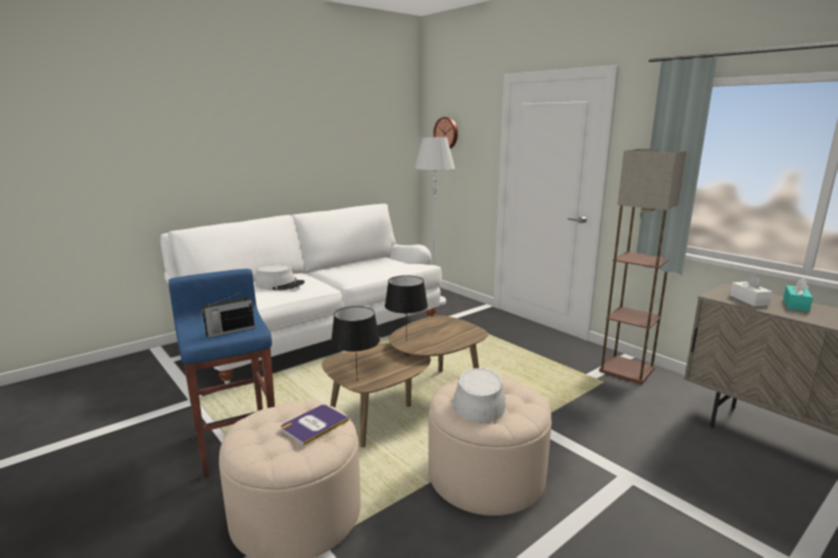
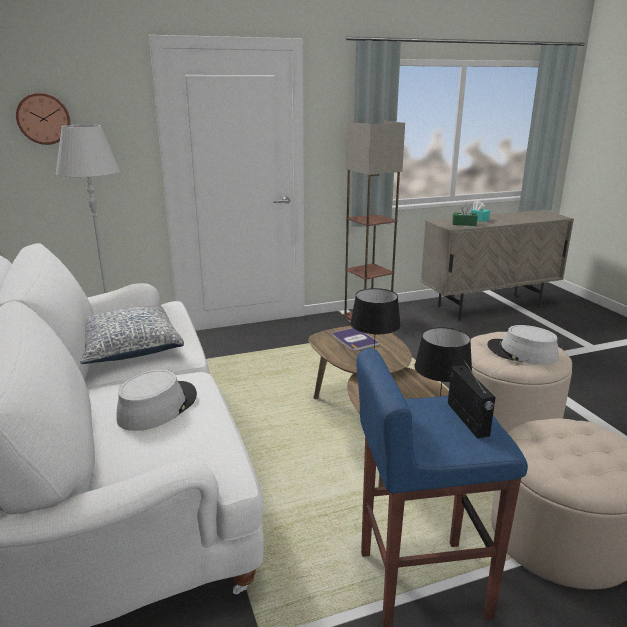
camera: 70 degrees left, 5 degrees up
book [281,405,349,446] -> book moved to [332,328,379,351]
white tissue box [730,273,772,306] -> green tissue box [452,205,477,226]
none -> pillow [80,306,184,364]

